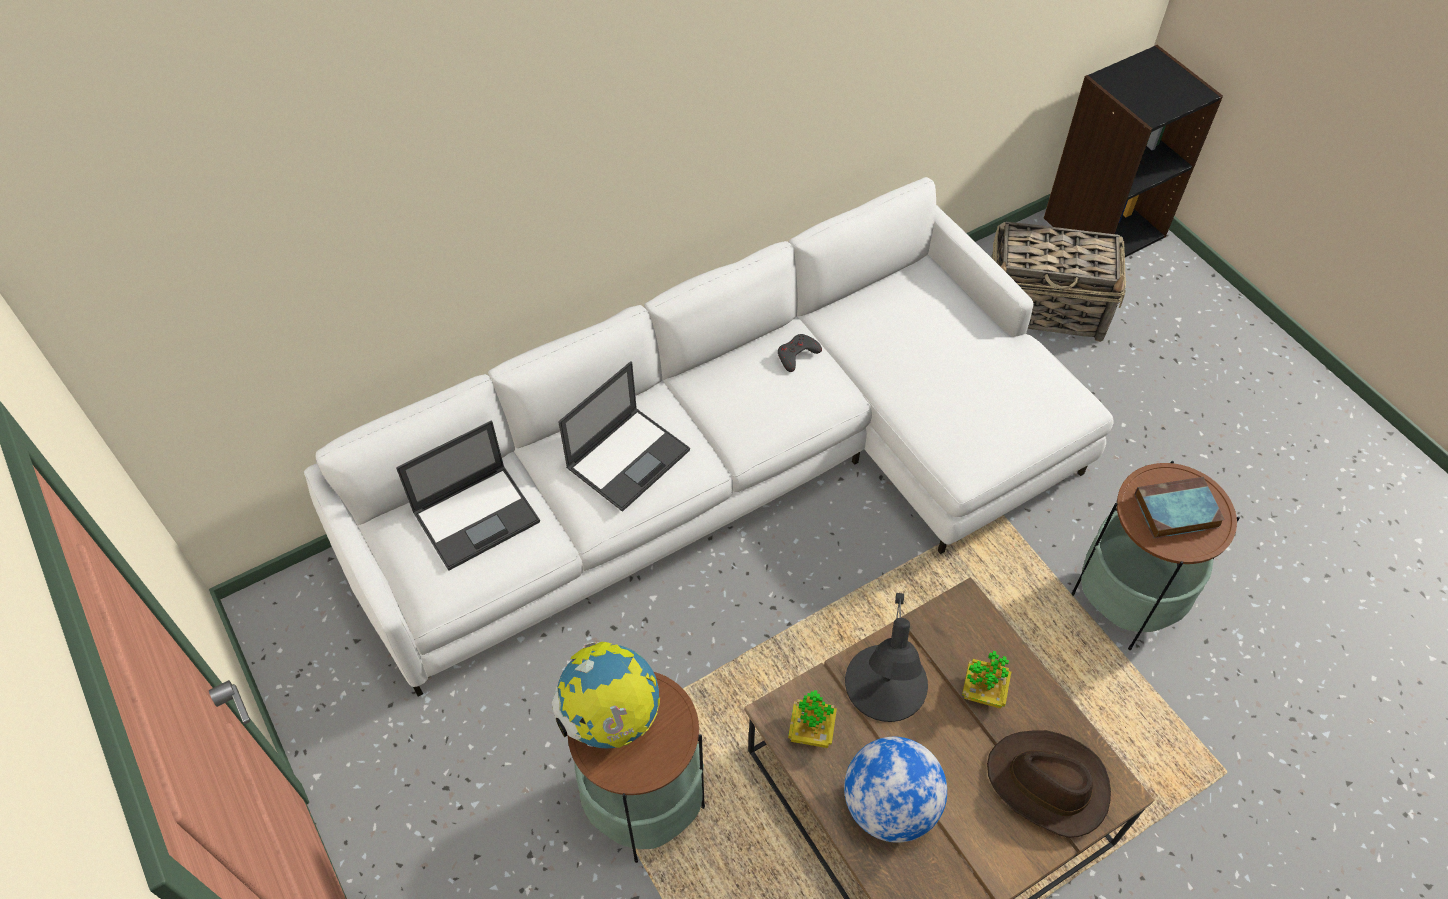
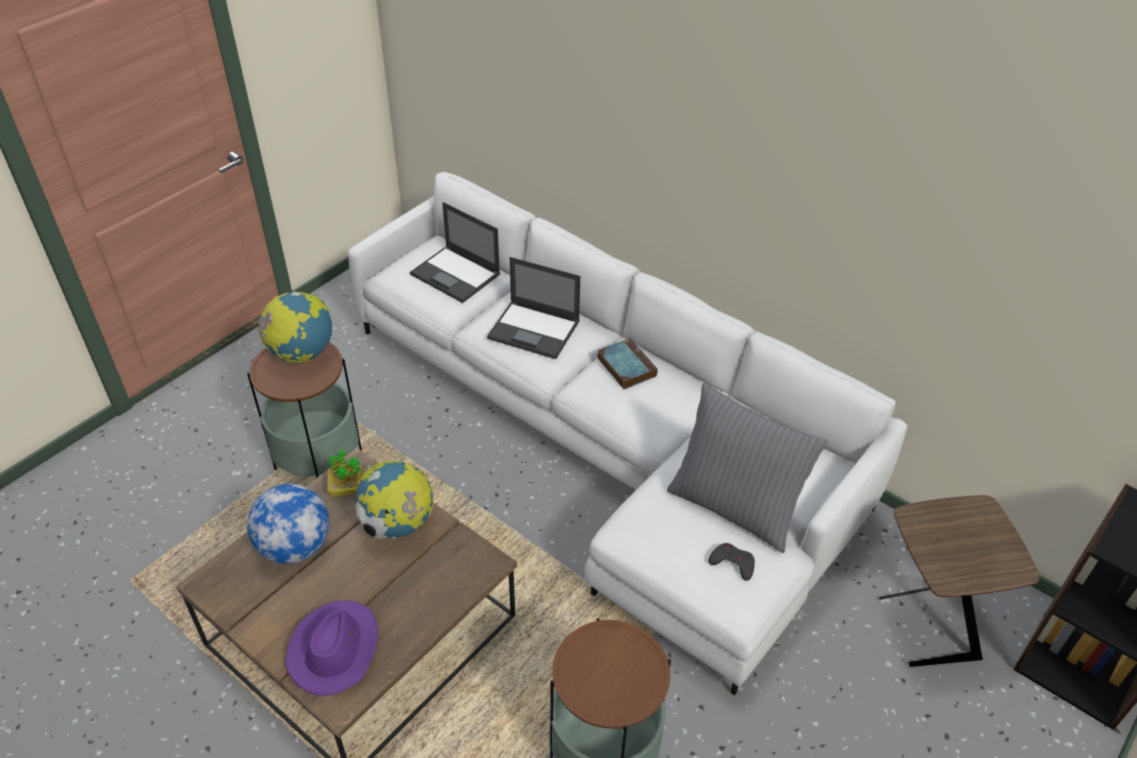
camera: 70 degrees right, 10 degrees down
grey game controller [778,334,822,372] -> grey game controller moved to [708,543,755,581]
black table lamp [845,593,928,722] -> globe [355,460,434,539]
potted plant [962,651,1011,709] -> none
brown hat [987,730,1111,838] -> purple hat [285,600,378,696]
basket [991,222,1126,342] -> brown side table [879,495,1040,667]
book [1134,477,1225,539] -> book moved to [598,338,658,389]
none -> grey pillow [667,383,829,553]

